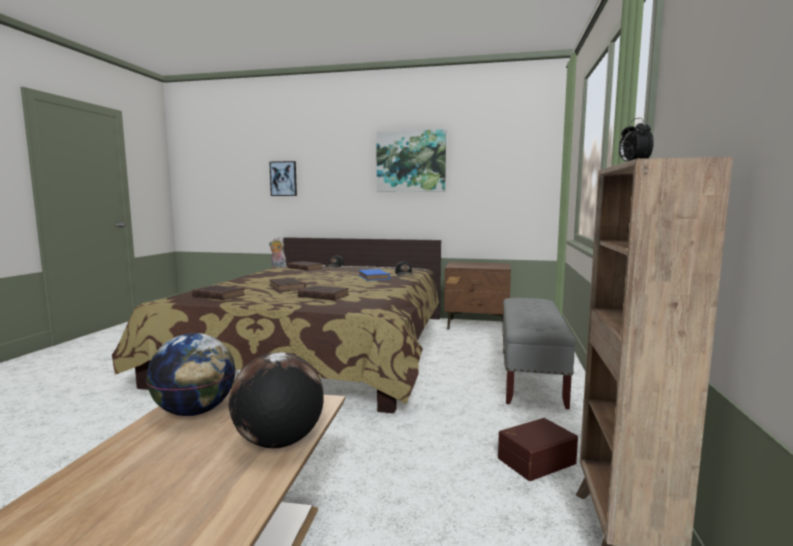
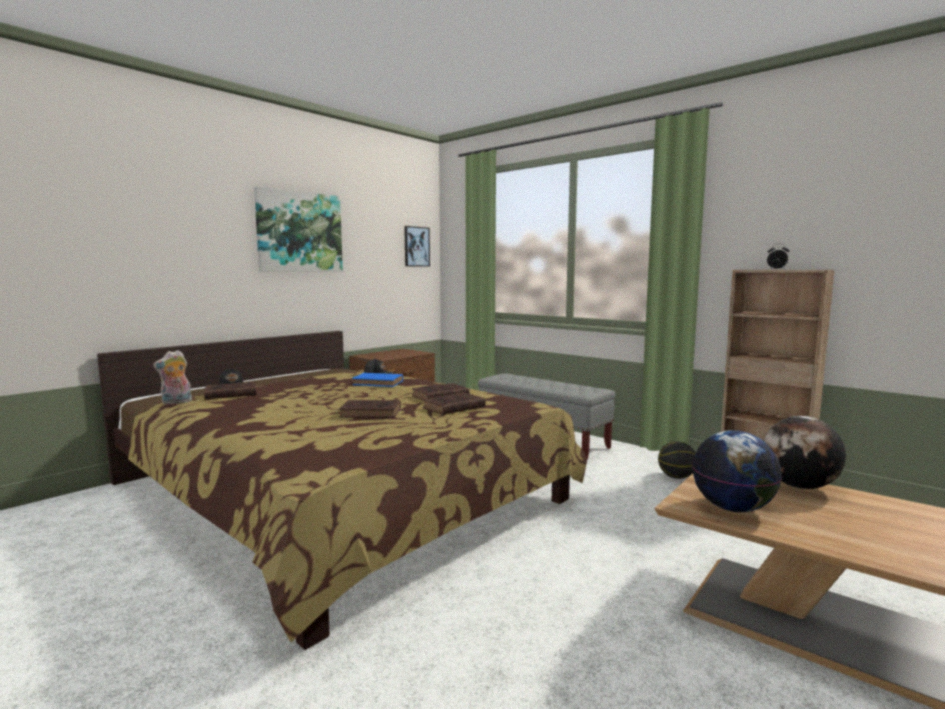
camera: 60 degrees left, 0 degrees up
brown book [192,285,245,300] -> brown book moved to [412,383,470,400]
picture [269,161,297,196] -> picture moved to [404,226,430,267]
brown storage box [498,418,578,481] -> basketball [658,441,696,479]

